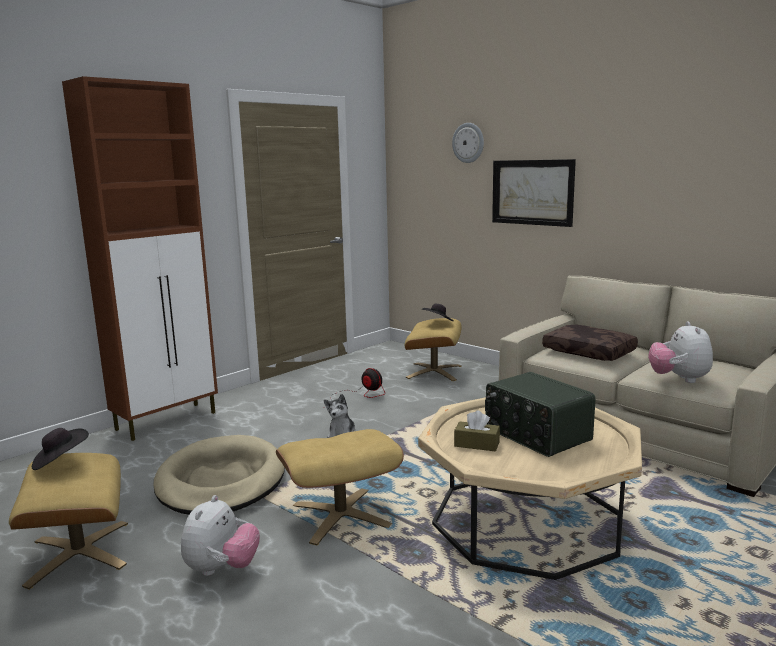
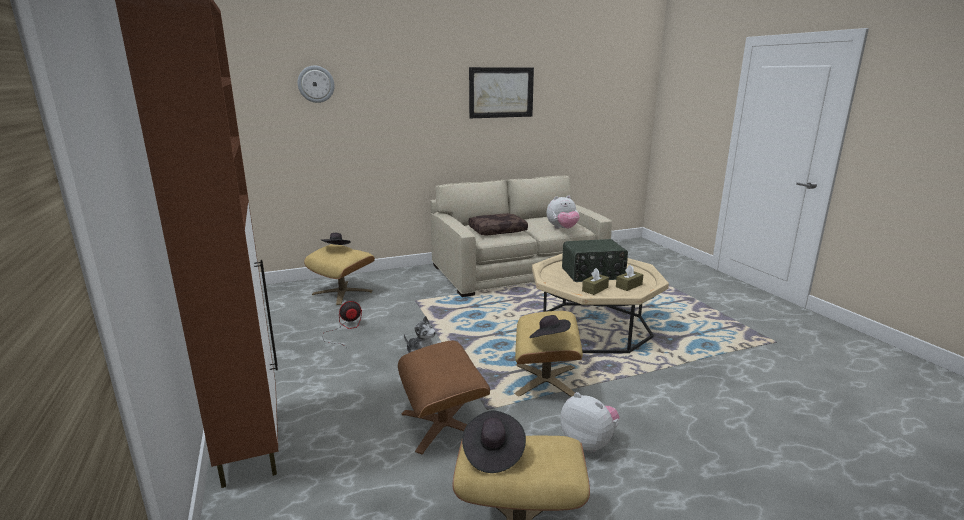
camera: 65 degrees left, 5 degrees up
beige dog bed [154,435,285,515] -> brown ottoman [398,341,490,454]
picture [492,159,576,227] -> picture moved to [469,67,534,118]
plush toy [648,321,713,383] -> plush toy turned 45 degrees counterclockwise [547,195,580,229]
none -> black hat [529,315,571,338]
none -> brown tissue box [616,265,643,291]

